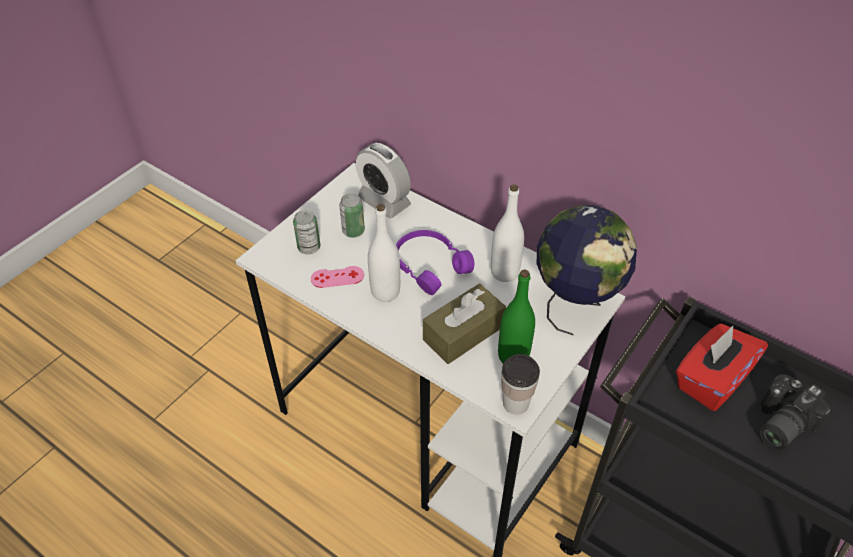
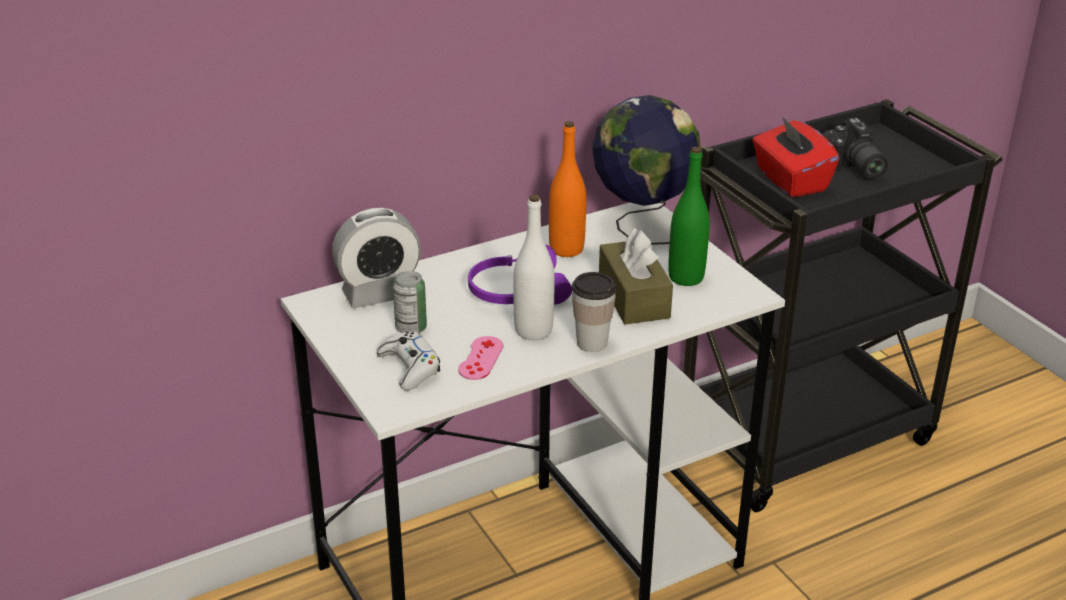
camera: 65 degrees left, 15 degrees down
can [293,210,320,254] -> white game controller [377,332,440,391]
white bottle [491,184,524,282] -> orange bottle [549,121,586,257]
cup [501,354,540,414] -> cup moved to [572,272,617,352]

